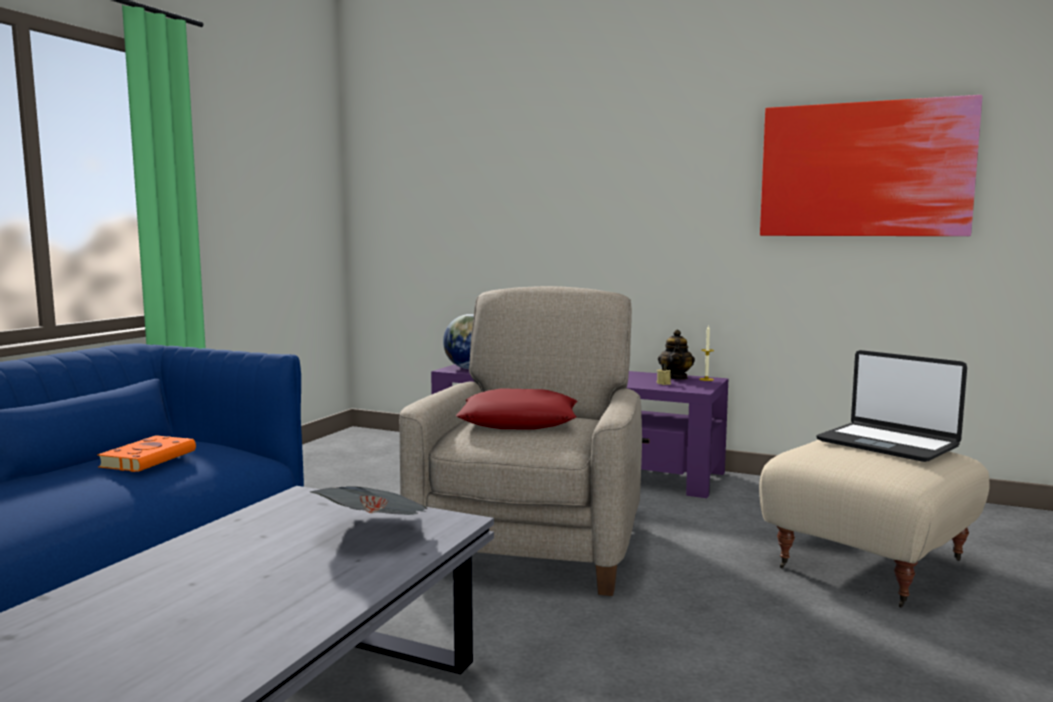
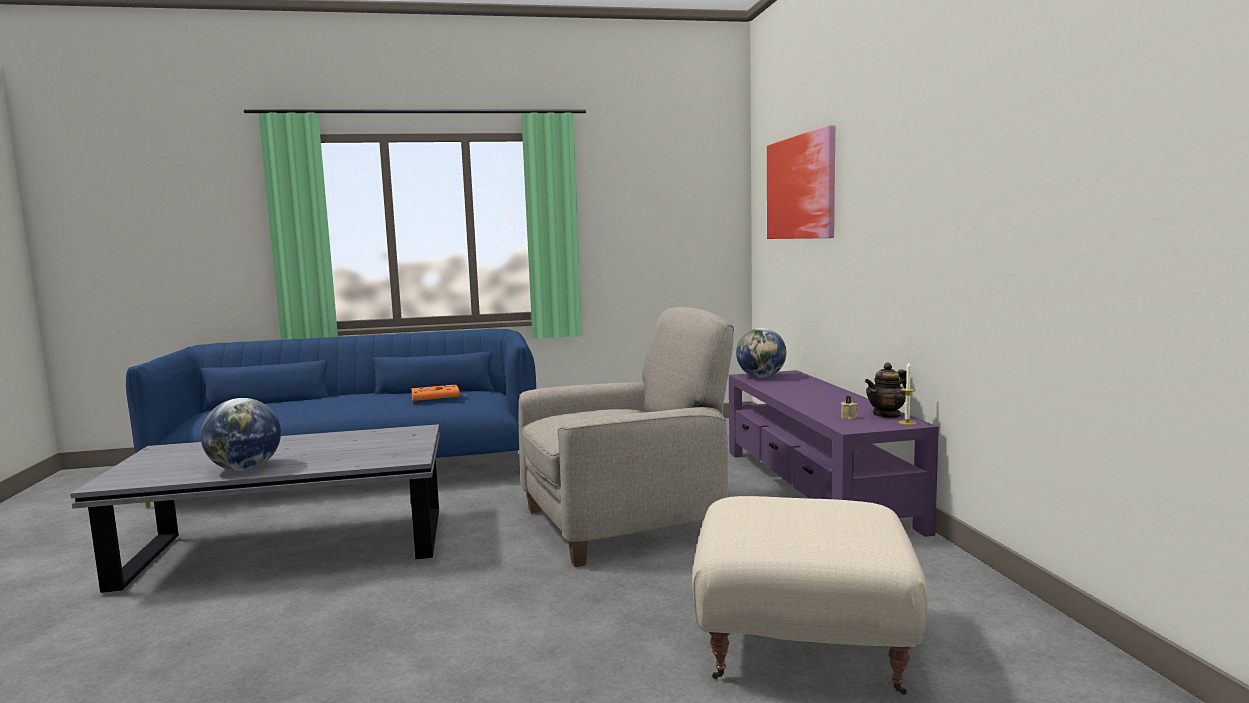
camera: 55 degrees right, 0 degrees up
newspaper [310,486,428,515] -> none
red pillow [456,388,577,429] -> none
picture [760,95,982,236] -> picture moved to [767,125,836,239]
laptop [816,350,967,462] -> none
none -> globe [201,398,281,471]

